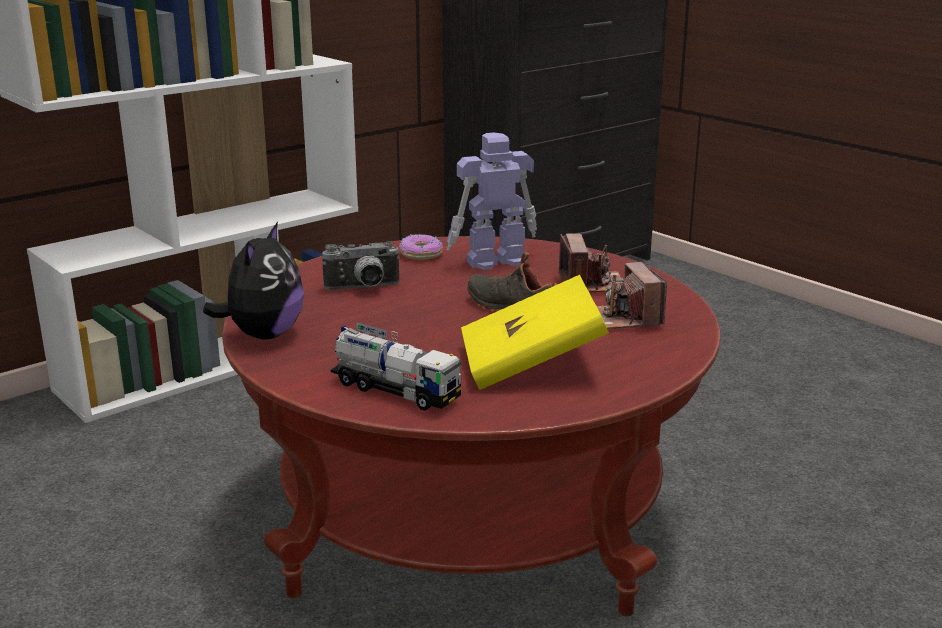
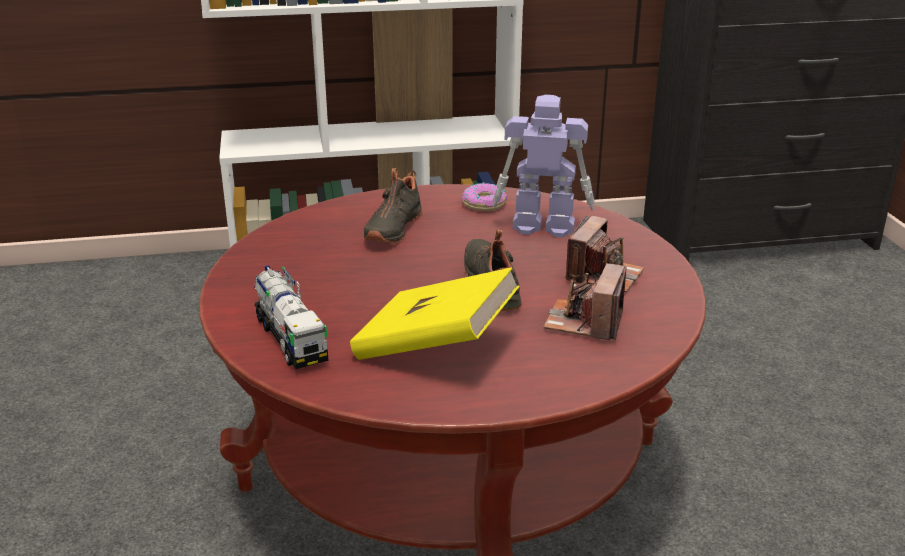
camera: 30 degrees right, 5 degrees up
plush toy [203,222,304,339] -> none
camera [322,241,401,290] -> black shoe [364,168,422,243]

